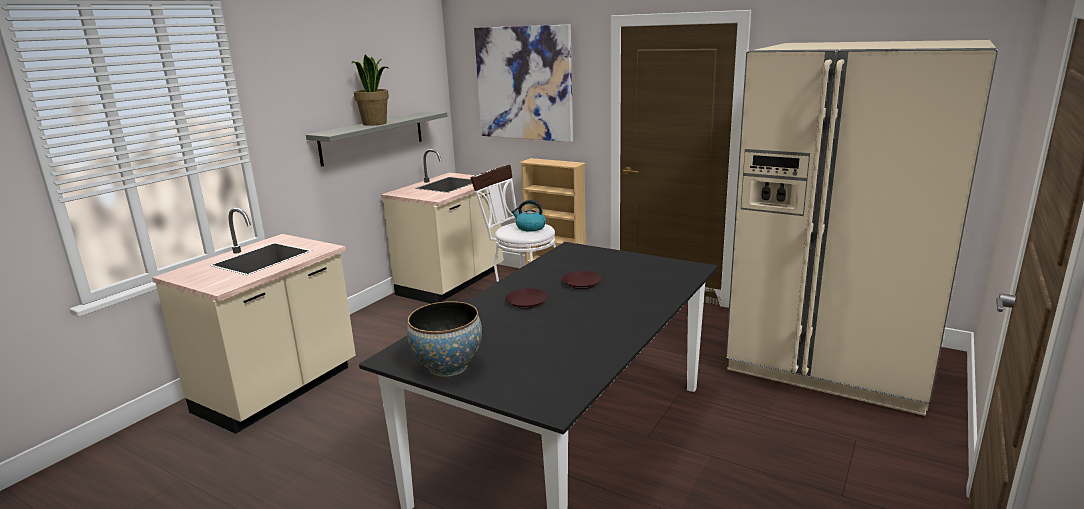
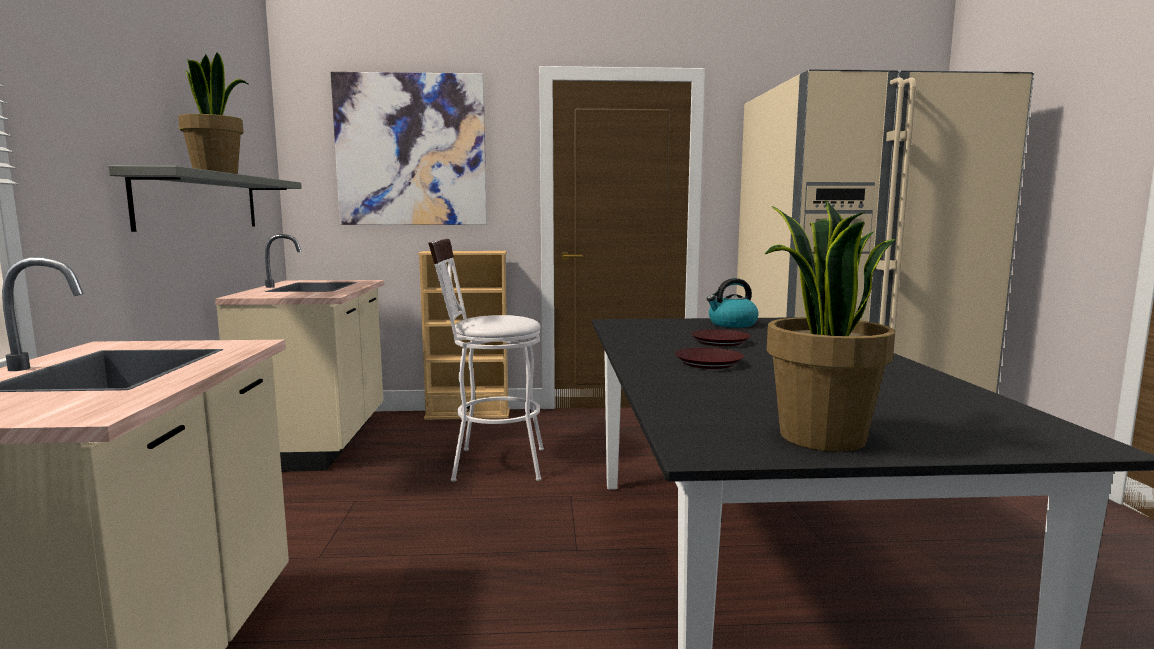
camera: 35 degrees left, 10 degrees down
bowl [407,301,482,377] -> potted plant [765,200,897,452]
kettle [511,200,546,232] -> kettle moved to [707,278,758,328]

